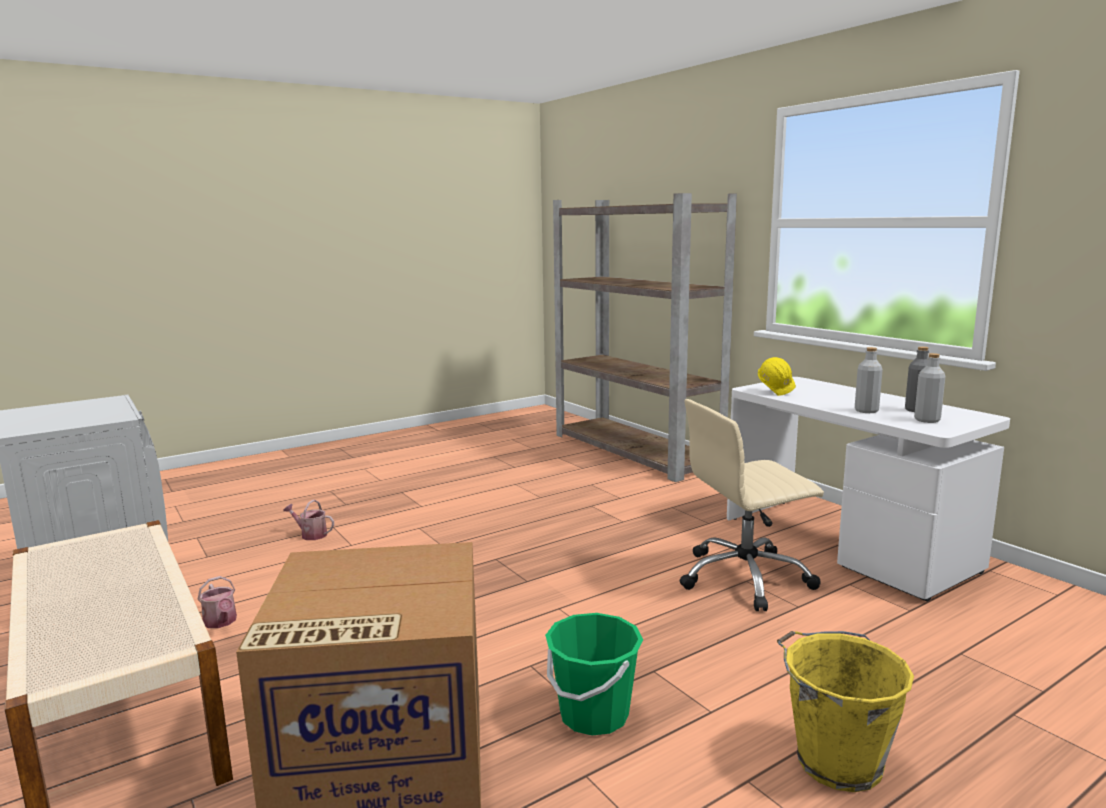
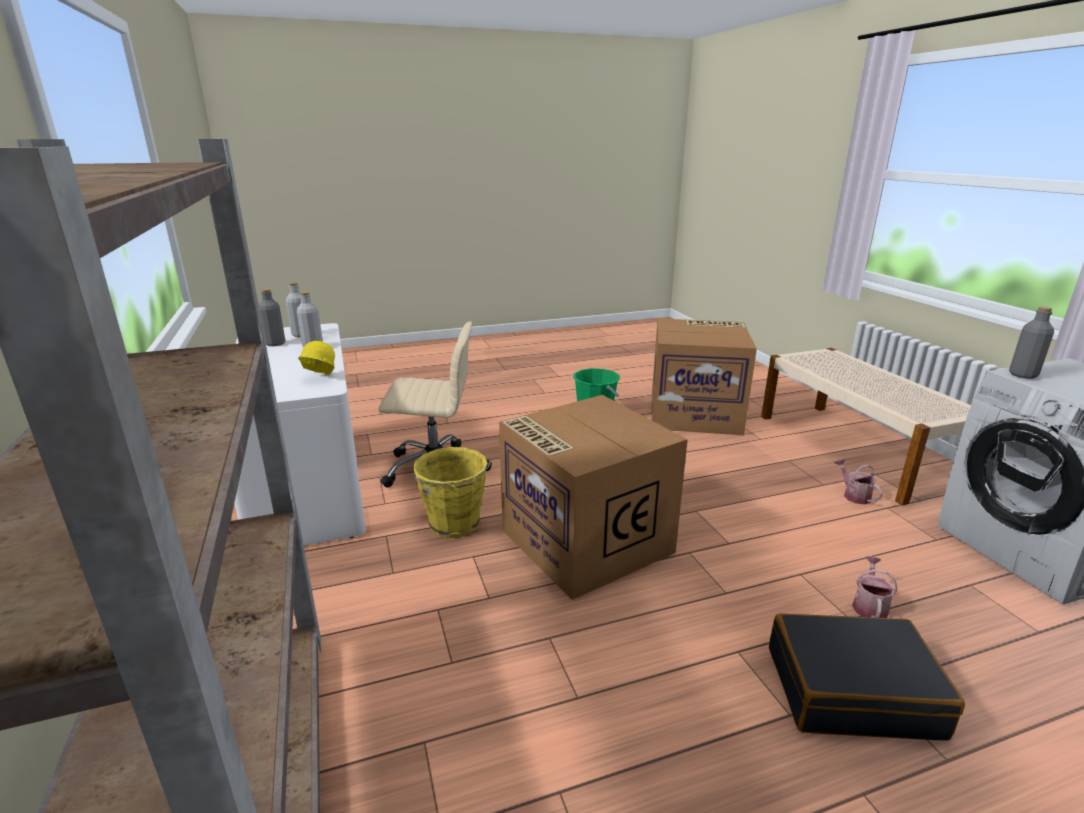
camera: 165 degrees left, 10 degrees up
watering can [283,500,334,540] -> watering can turned 105 degrees counterclockwise [852,556,897,618]
yellow bucket [777,631,914,792] -> yellow bucket moved to [413,447,491,538]
none -> cardboard box [499,395,688,600]
none -> black suitcase [769,614,965,740]
none -> grey bottle [1009,306,1054,379]

